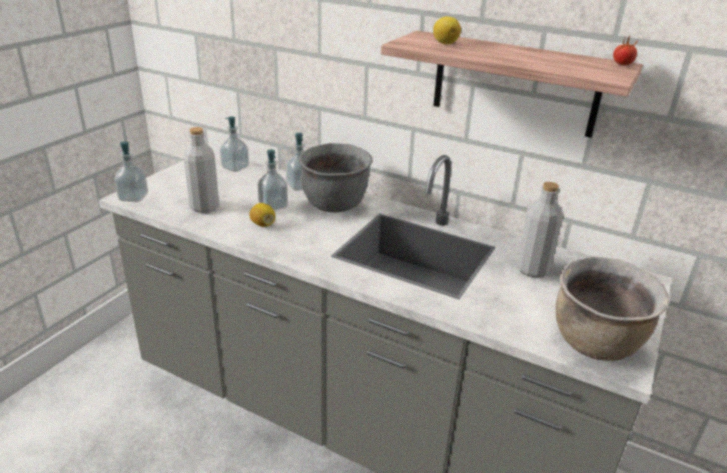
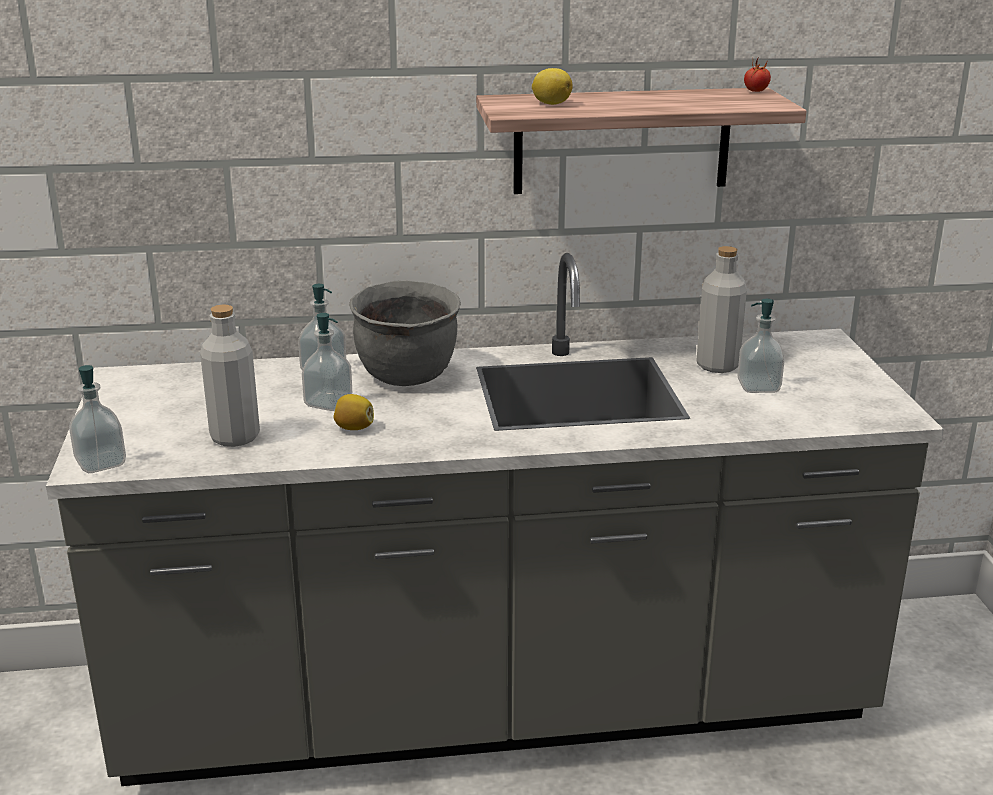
camera: 35 degrees left, 5 degrees down
soap dispenser [220,116,249,172] -> soap dispenser moved to [737,299,785,393]
brown cooking pot [556,257,669,361] -> none

